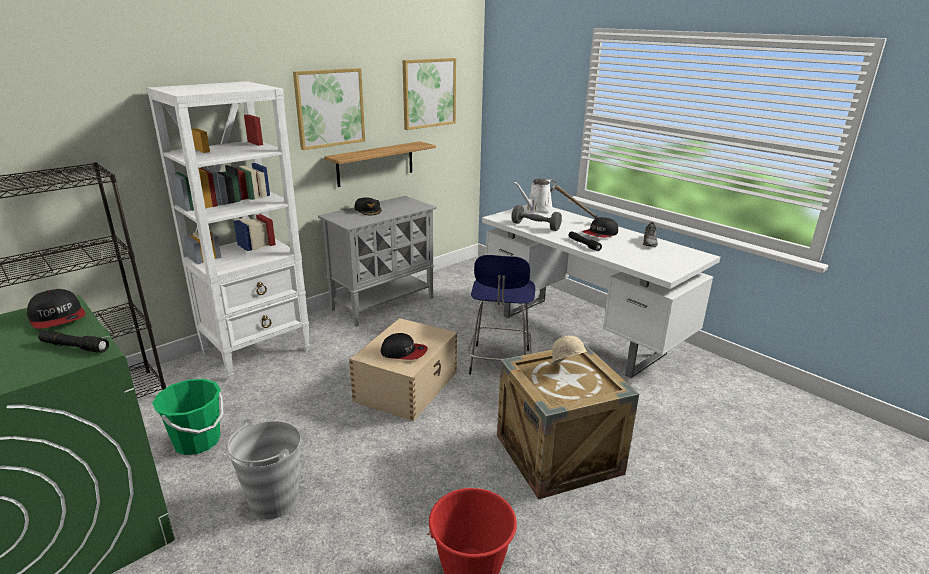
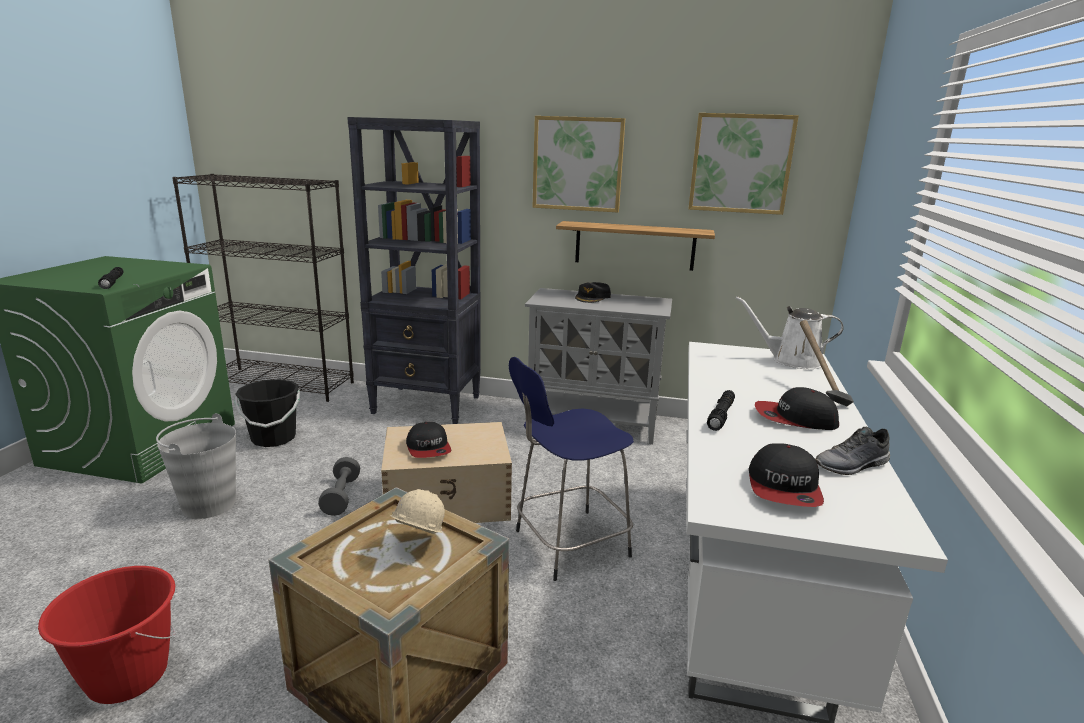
camera: 55 degrees right, 5 degrees down
cap [27,289,85,329] -> cap moved to [749,443,824,507]
white bookcase [147,81,310,380] -> black bookcase [347,117,481,424]
green bucket [152,379,223,455] -> black bucket [235,379,300,447]
grey dumbbell [511,205,562,231] -> grey dumbbell moved to [318,457,360,516]

